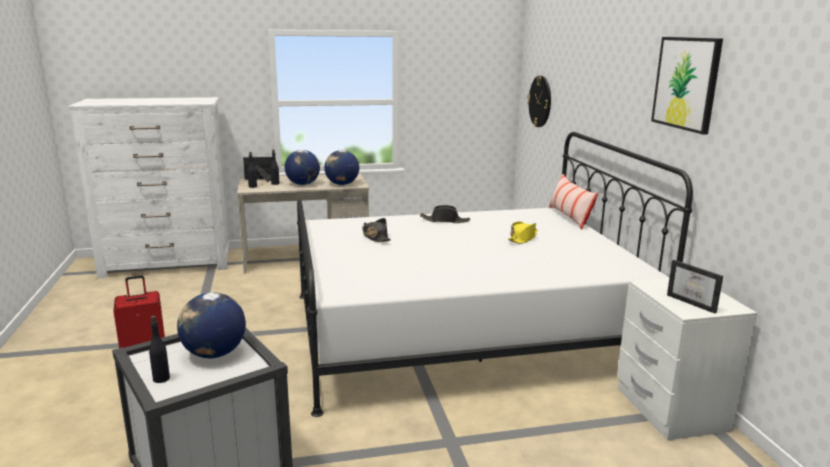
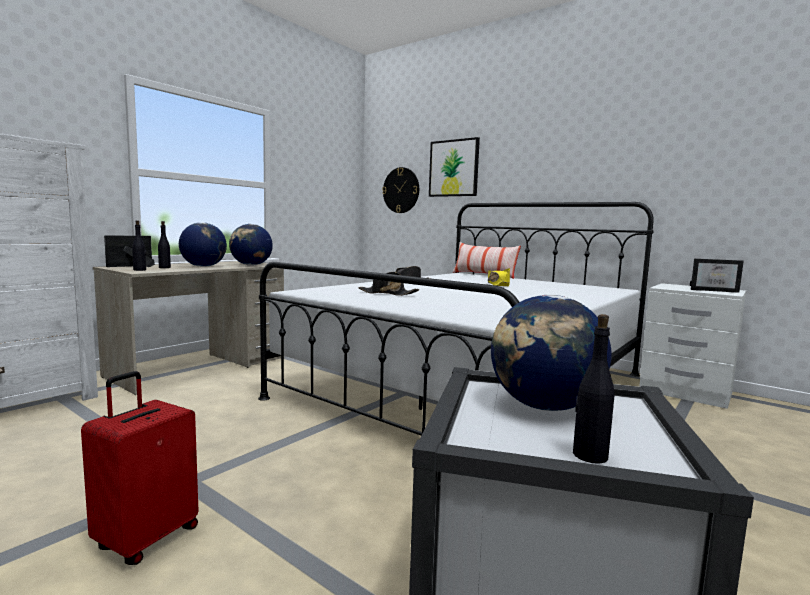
camera: 40 degrees left, 10 degrees down
picture [651,37,723,134] -> picture moved to [429,137,480,197]

